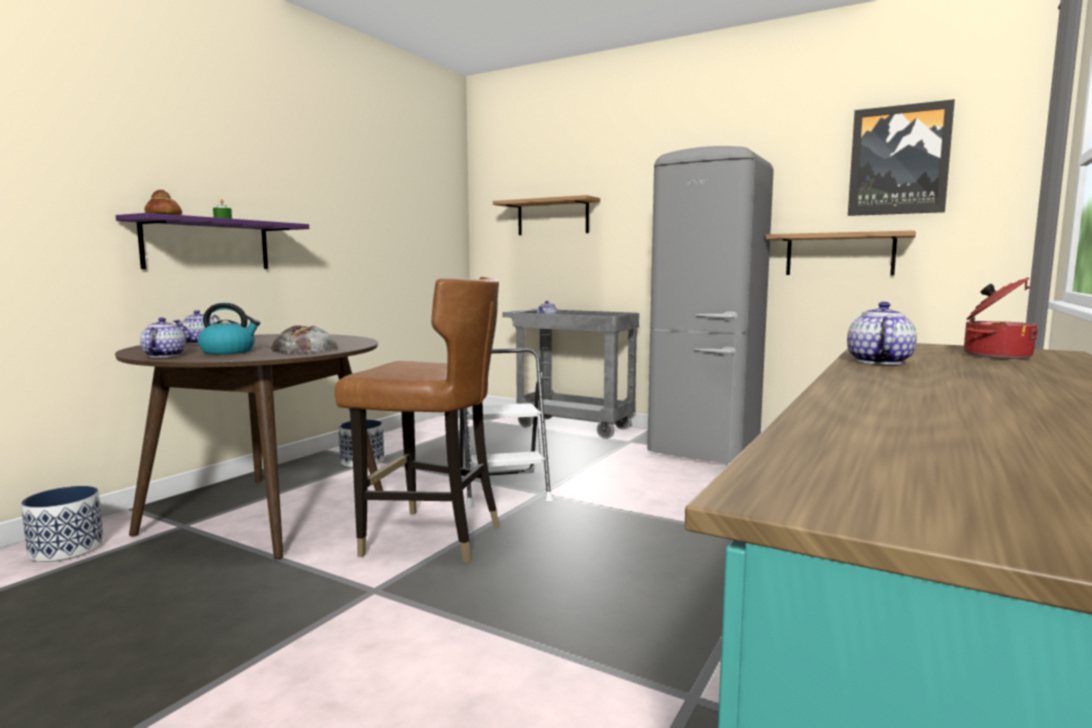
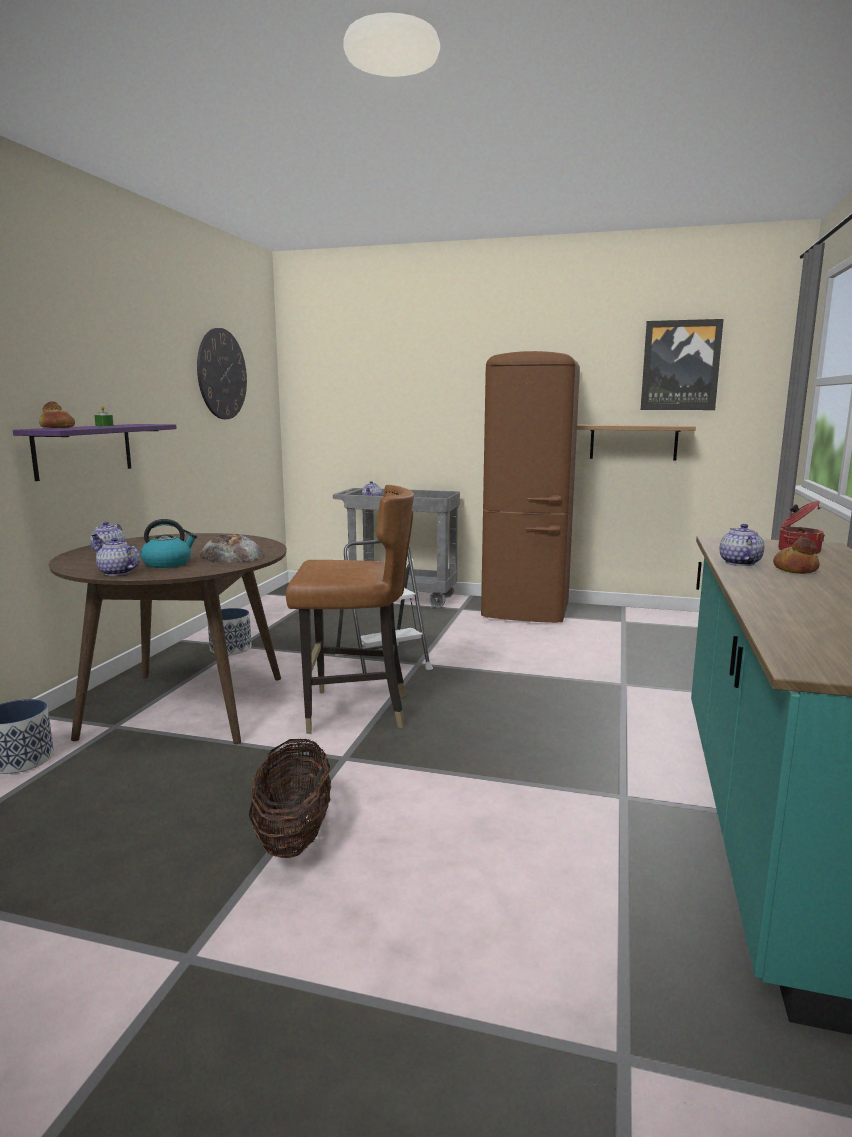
camera: 15 degrees left, 5 degrees up
teapot [140,317,186,358] -> teapot turned 45 degrees counterclockwise [92,538,140,576]
shelf [493,195,600,235] -> none
grey fridge [647,146,774,463] -> brown fridge [481,351,580,623]
none -> wall clock [197,328,247,419]
none -> basket [249,738,331,858]
none -> bread [773,537,820,574]

